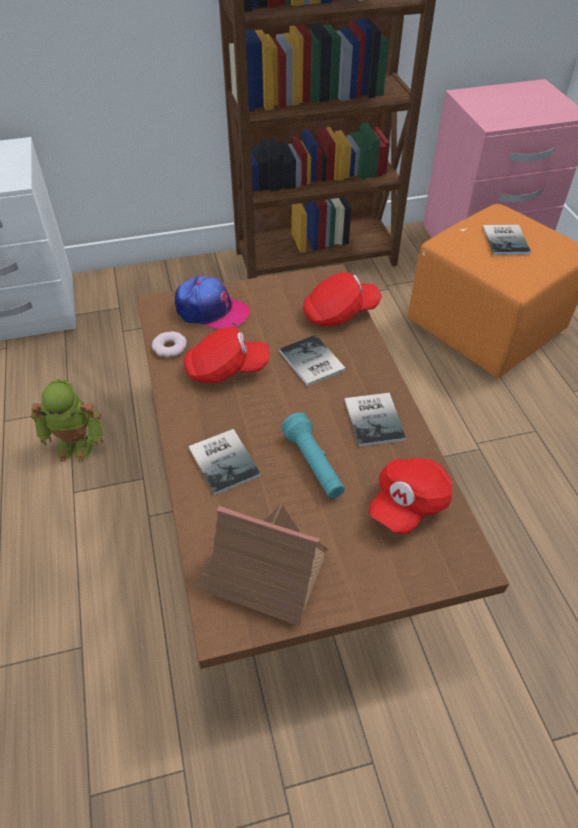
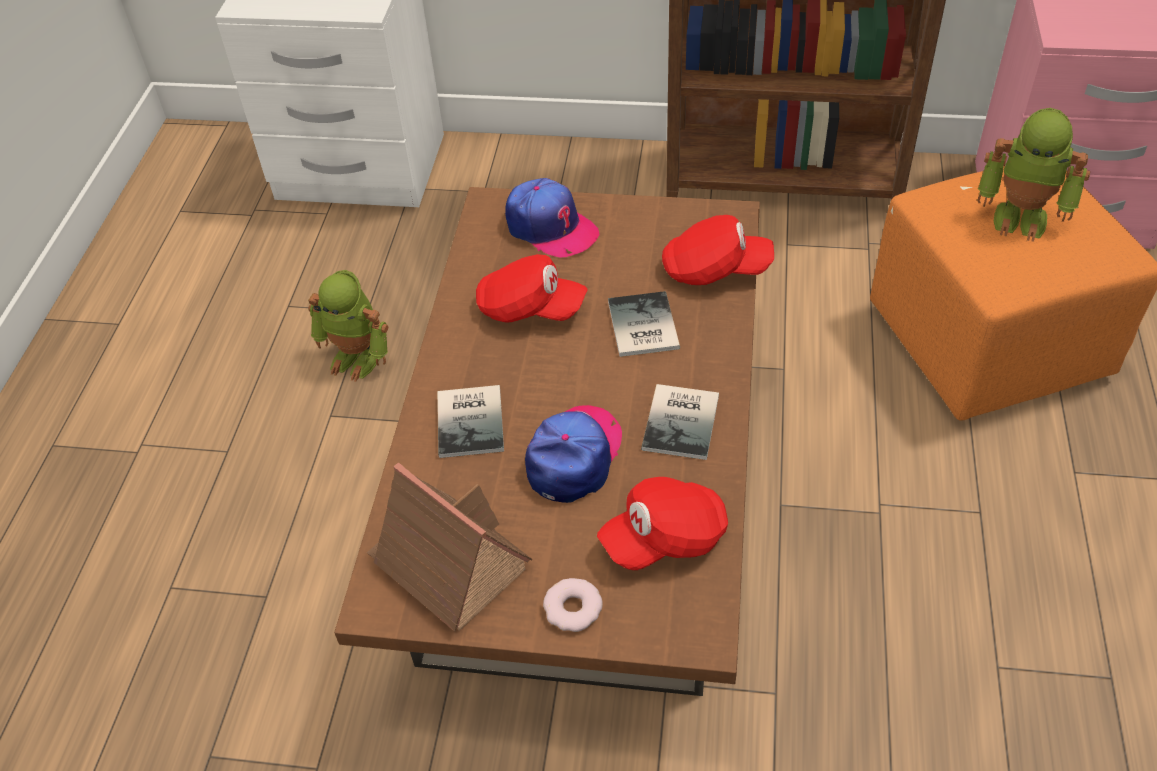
camera: 25 degrees right, 0 degrees up
donut [152,331,187,357] -> donut moved to [543,578,603,632]
turquoise flashlight [281,412,345,499] -> cap [525,405,622,503]
book [483,224,531,255] -> toy robot [977,108,1090,242]

